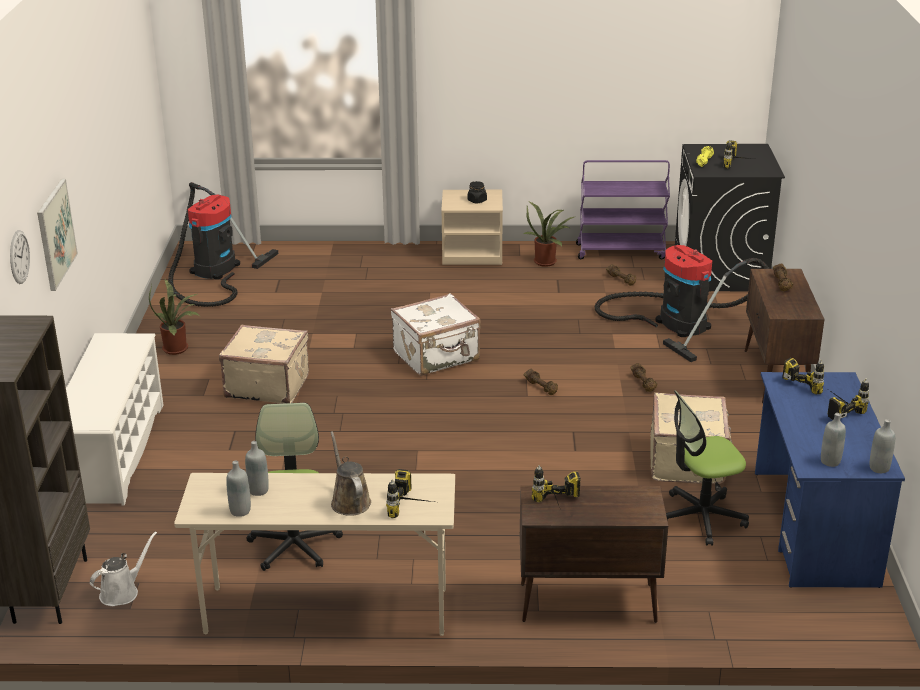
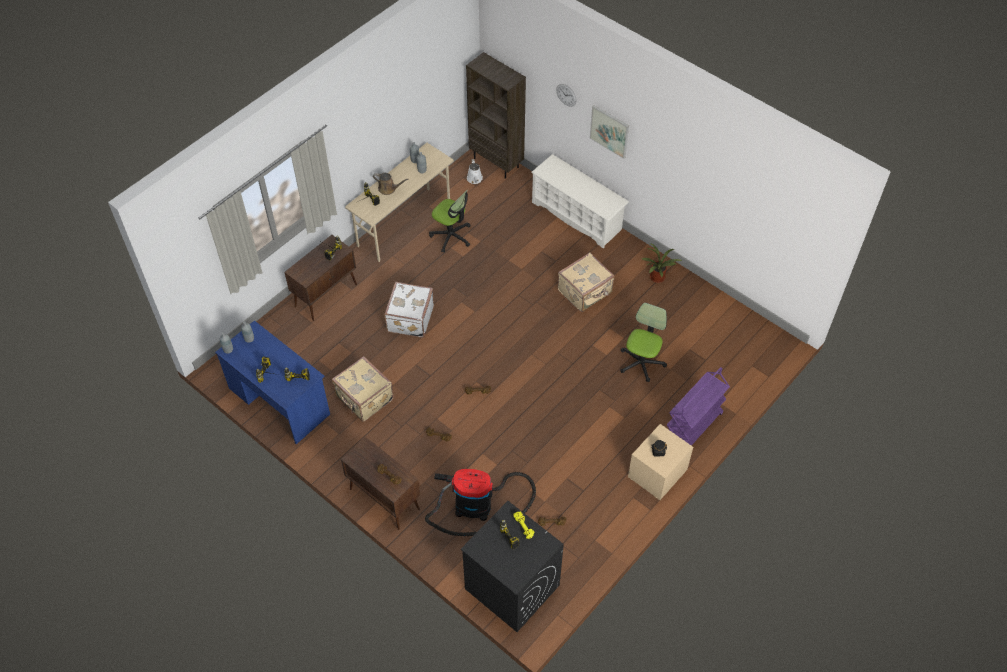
camera: 130 degrees right, 25 degrees up
vacuum cleaner [168,182,278,307] -> none
white suitcase [391,293,481,376] -> white suitcase moved to [384,282,434,338]
potted plant [523,201,574,267] -> none
purple cart [576,160,670,259] -> purple cart moved to [667,367,730,446]
office chair [666,390,749,546] -> office chair moved to [620,303,667,382]

